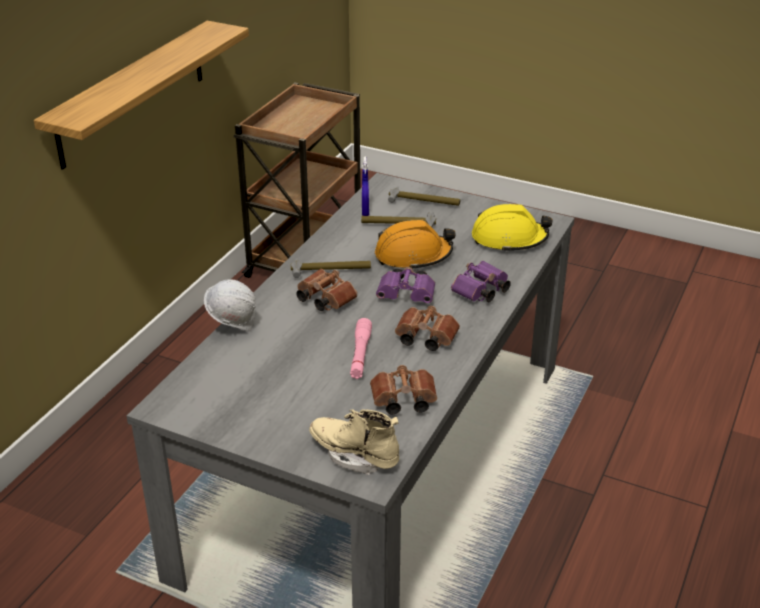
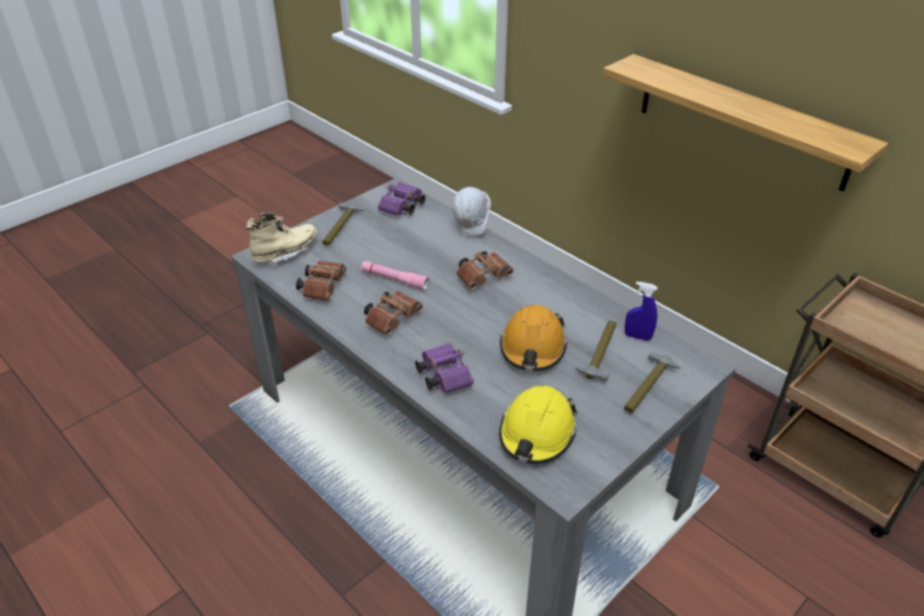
camera: 110 degrees right, 5 degrees up
hammer [291,258,371,278] -> hammer moved to [322,203,364,245]
purple binoculars [376,267,435,303] -> purple binoculars moved to [378,182,425,216]

